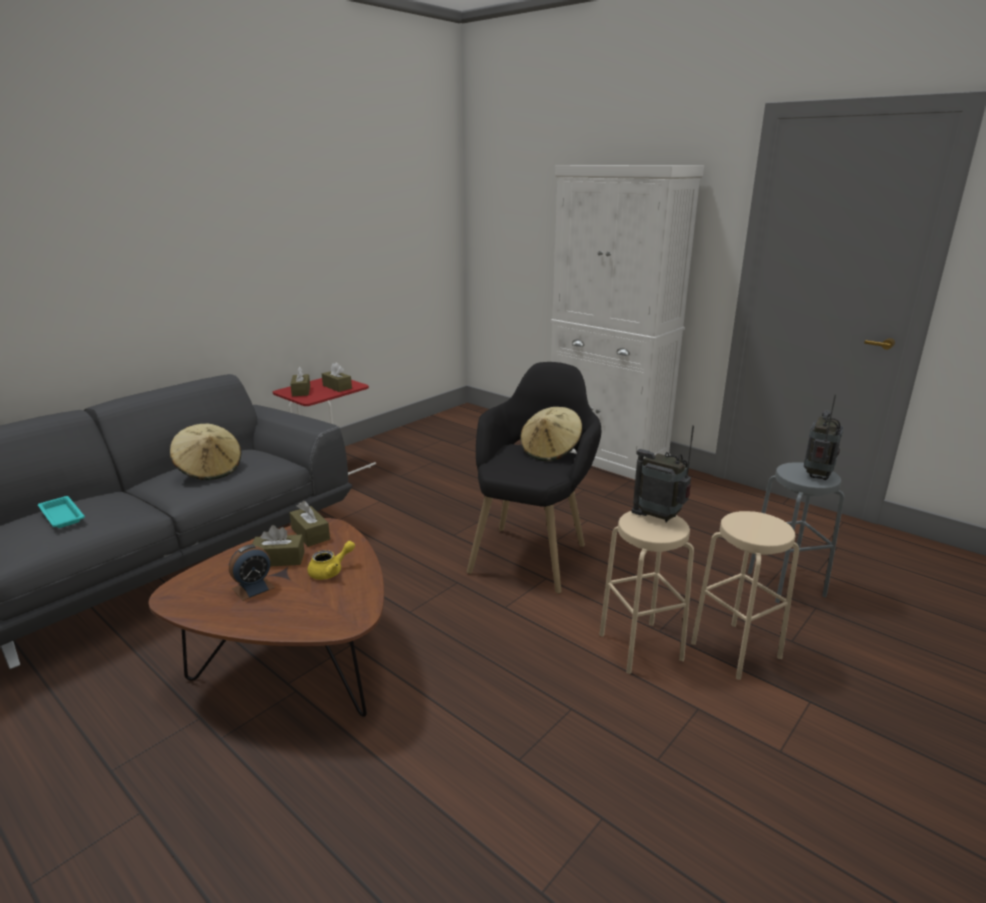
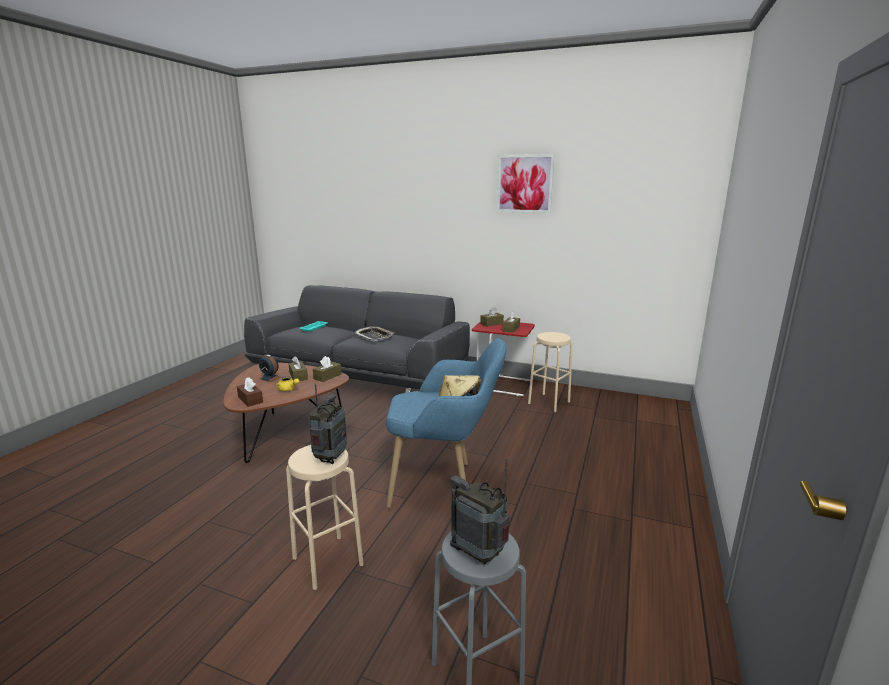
camera: 70 degrees right, 5 degrees down
beige hat [170,424,242,480] -> tray [354,326,394,341]
black armchair [467,362,601,594] -> blue armchair [386,338,506,508]
white cabinet [551,165,704,480] -> none
beige stool [691,511,799,680] -> beige stool moved to [528,332,573,412]
radio [804,394,844,480] -> radio turned 150 degrees counterclockwise [450,458,510,564]
none -> brown tissue box [237,377,263,407]
none -> picture [497,154,554,213]

